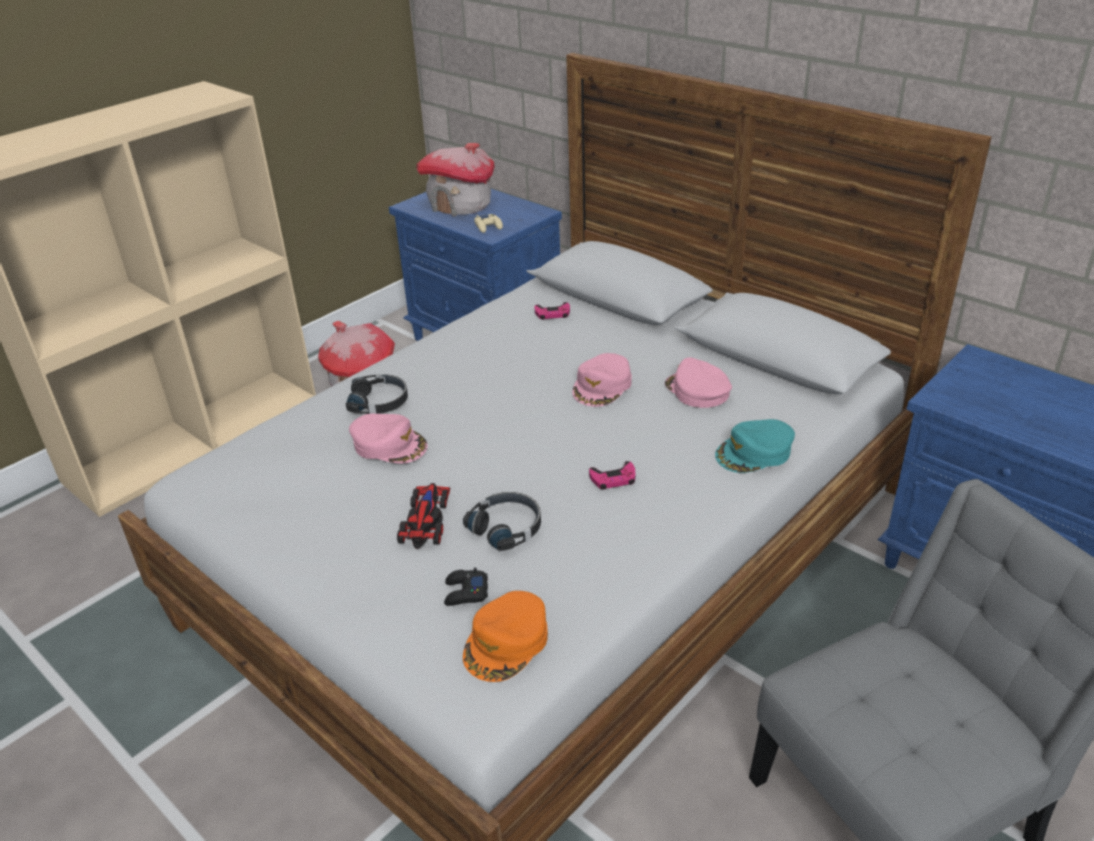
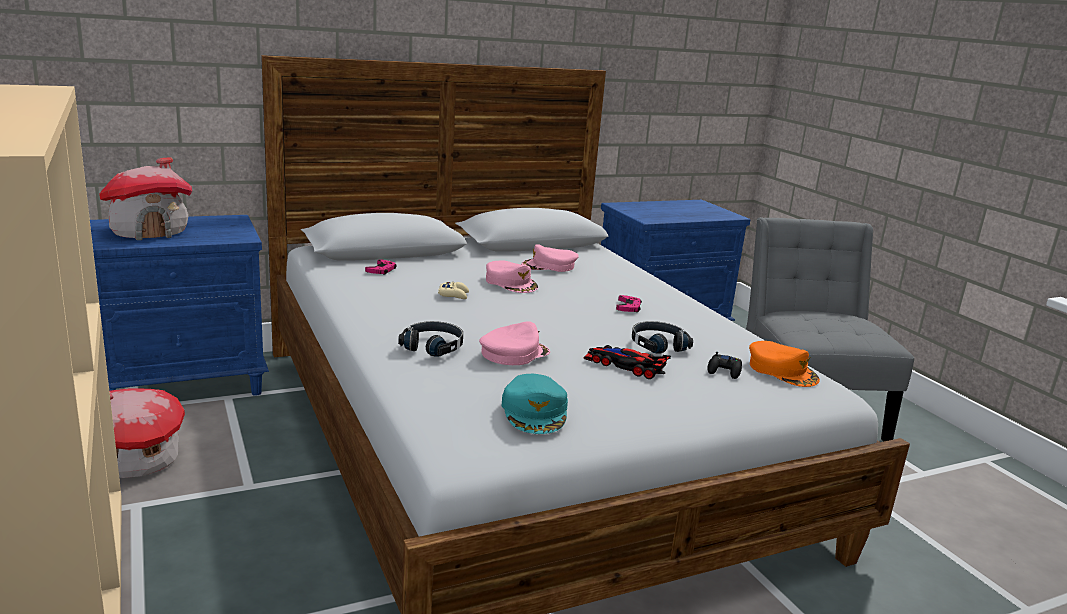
camera: 70 degrees left, 15 degrees down
beige game controller [474,214,503,233] -> beige game controller moved to [438,282,469,299]
turquoise cap [715,419,795,473] -> turquoise cap moved to [502,374,568,434]

